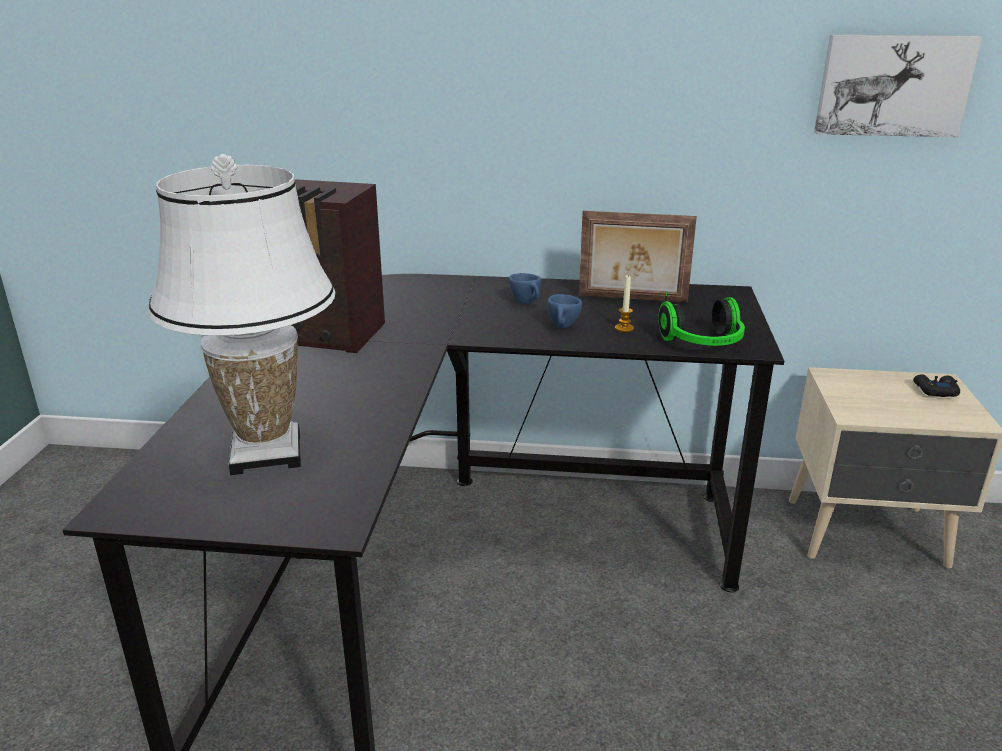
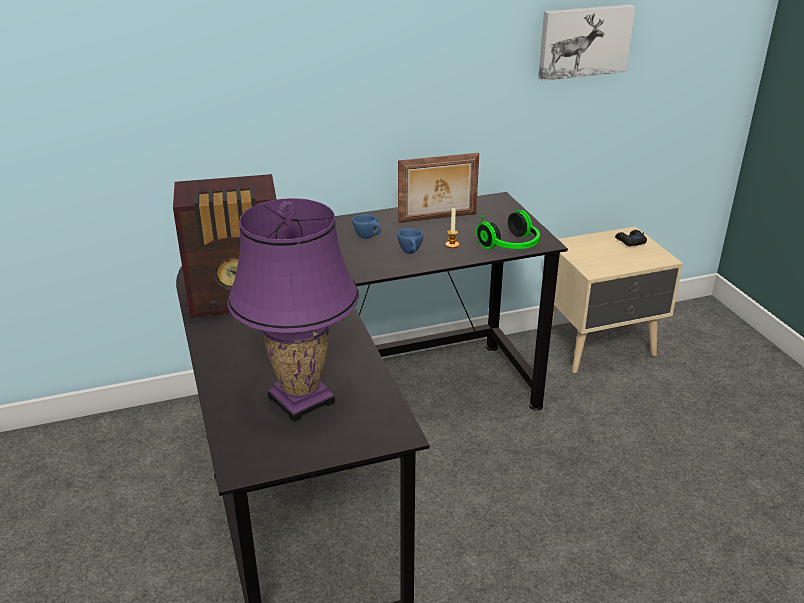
camera: 25 degrees left, 5 degrees up
white table lamp [148,154,335,475] -> purple table lamp [227,198,359,422]

